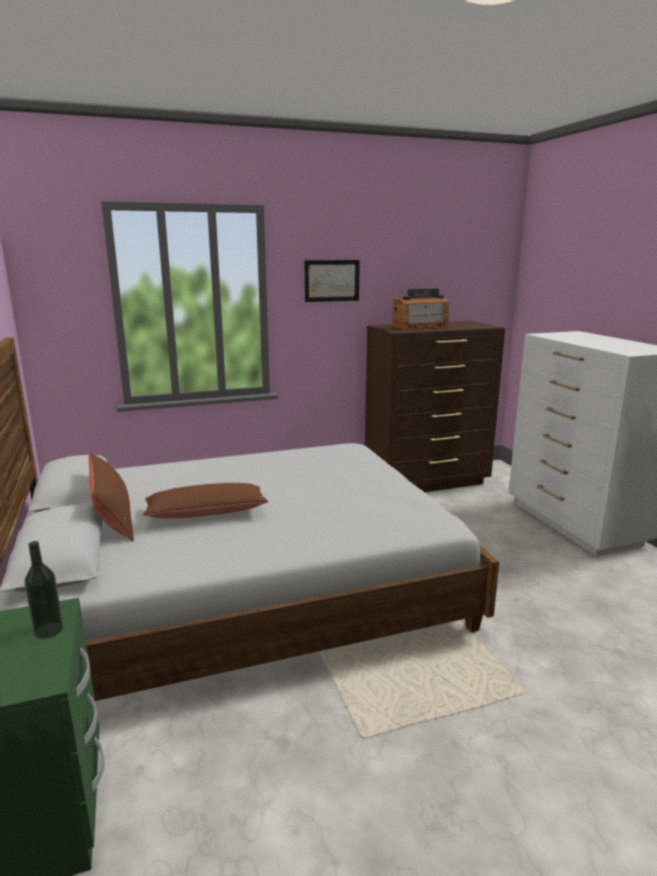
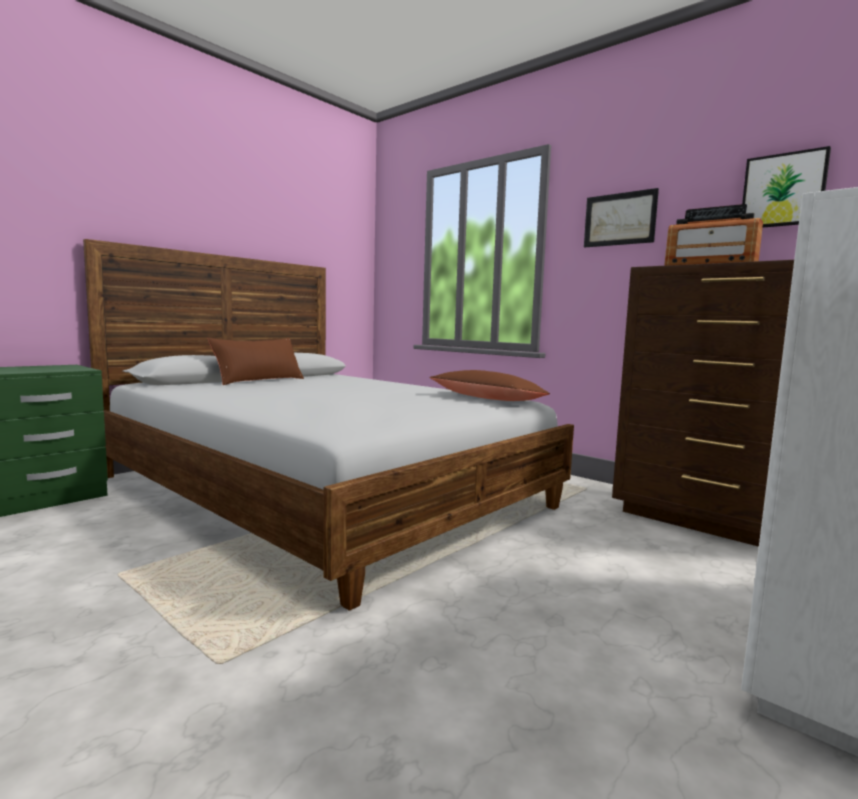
camera: 60 degrees right, 10 degrees down
bottle [25,541,63,639] -> none
brown pillow [143,483,268,518] -> brown pillow moved to [430,370,550,401]
none -> picture [742,146,831,227]

